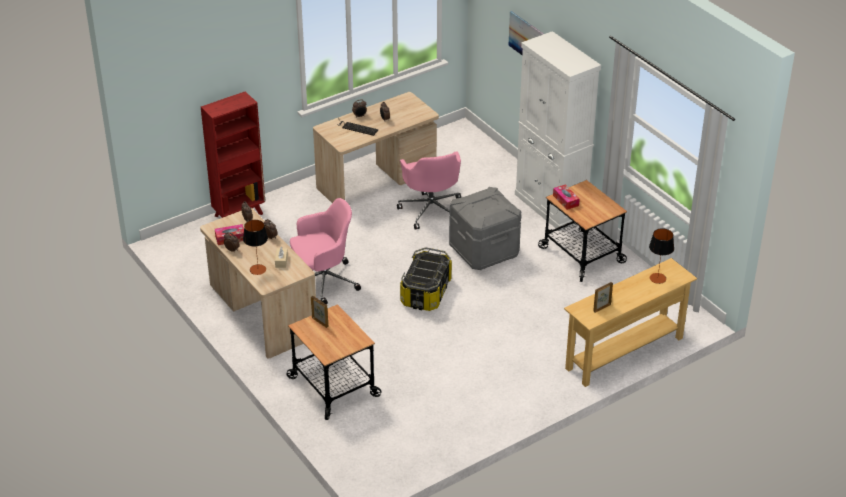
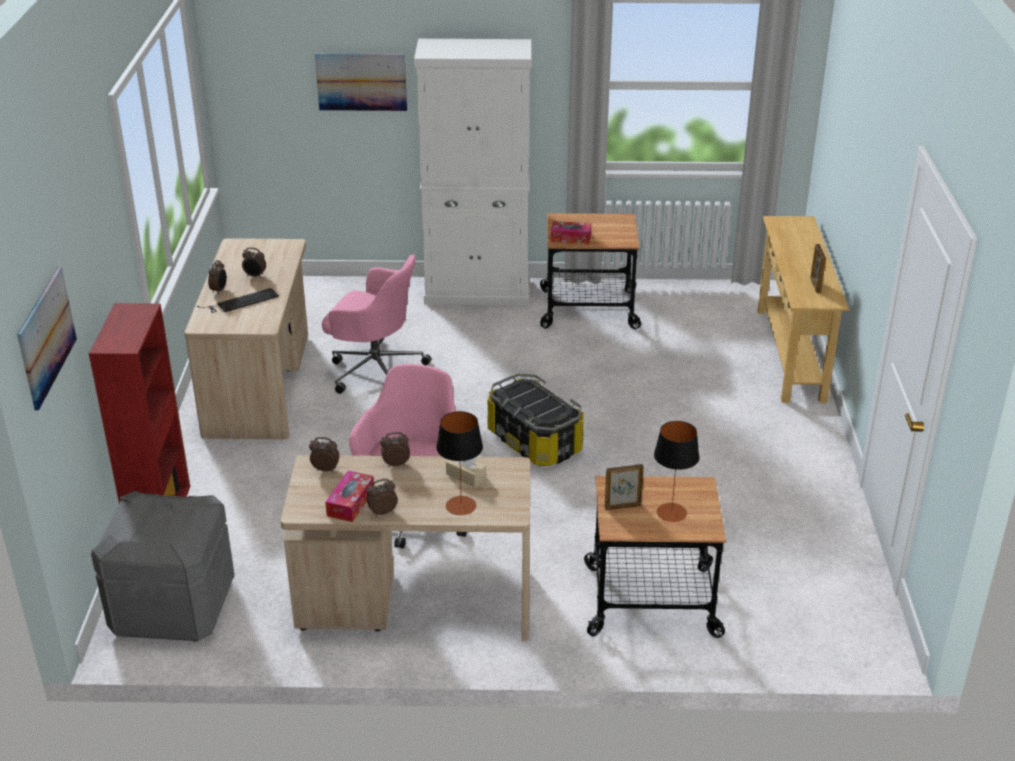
camera: 55 degrees left, 5 degrees down
grey storage box [449,187,521,270] -> grey storage box moved to [91,491,235,642]
table lamp [649,228,674,284] -> table lamp moved to [654,421,700,522]
none -> picture [17,267,77,411]

